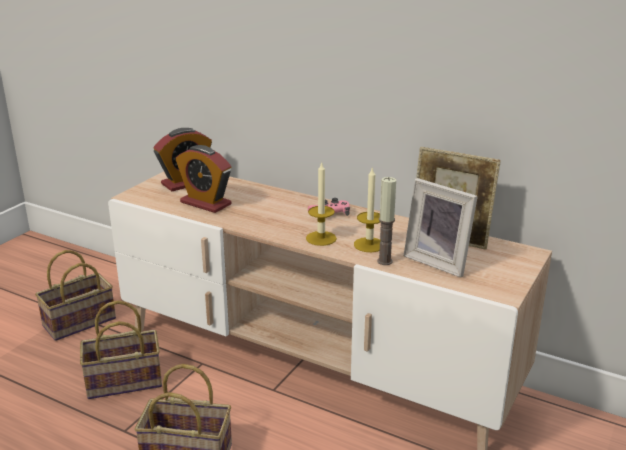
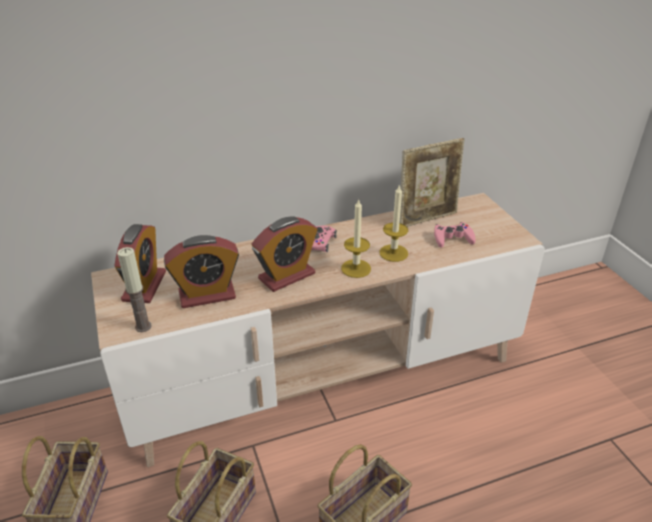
camera: 50 degrees left, 10 degrees up
candle [377,177,396,265] -> candle moved to [117,247,152,332]
picture frame [404,178,478,278] -> pink game controller [434,222,476,248]
none -> alarm clock [251,217,318,292]

